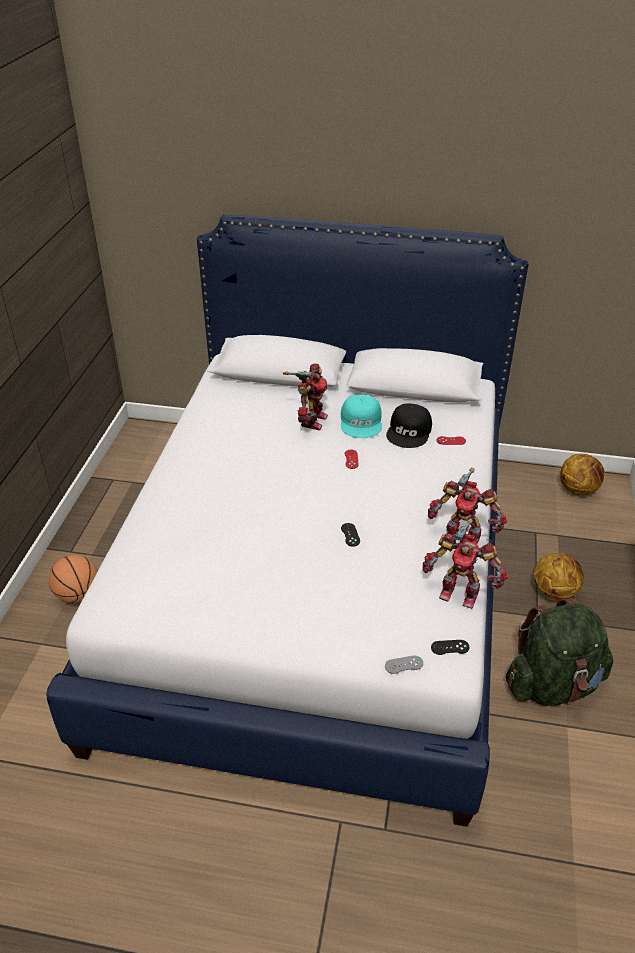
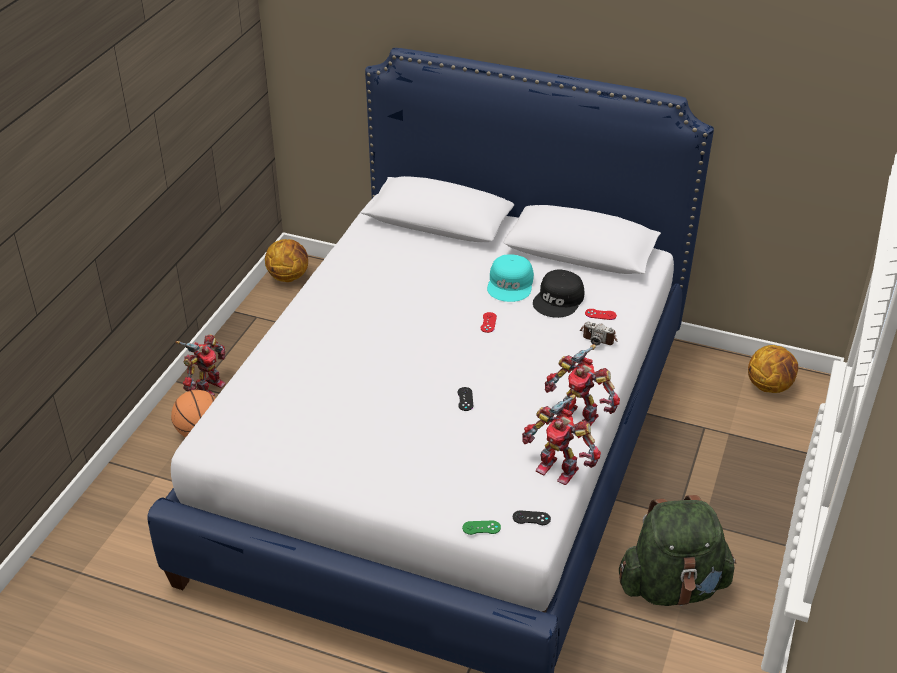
camera: 10 degrees right, 0 degrees up
toy robot [283,363,328,431] -> toy robot moved to [176,334,226,396]
grey game controller [385,655,423,674] -> green game controller [462,521,501,535]
basketball [534,553,584,601] -> basketball moved to [265,239,308,282]
none -> camera [580,322,618,346]

